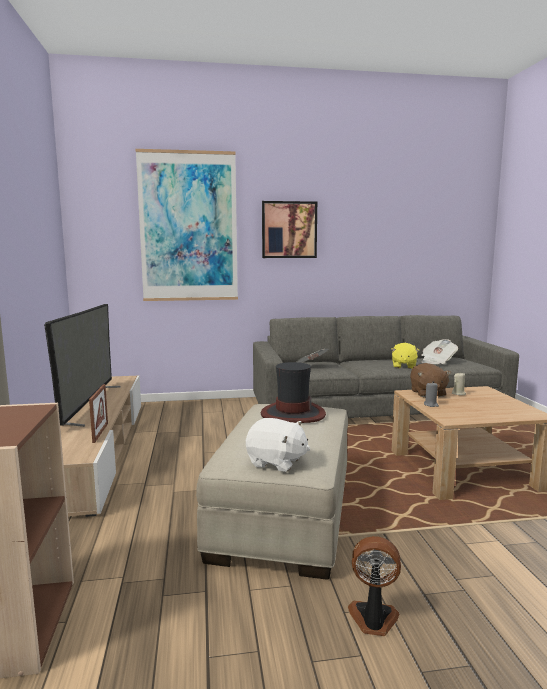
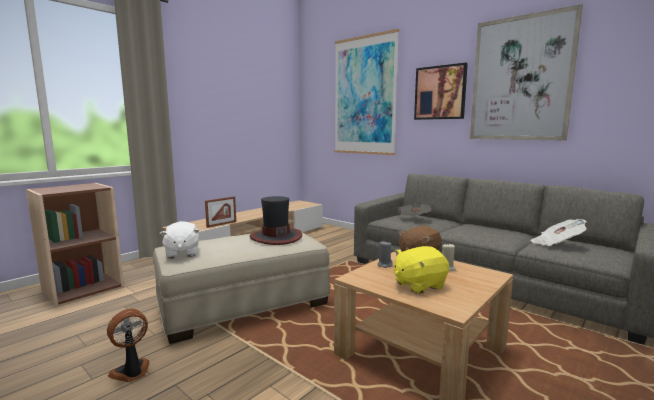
camera: 50 degrees right, 0 degrees up
television [44,304,121,427] -> none
fan [348,536,401,636] -> fan turned 105 degrees counterclockwise [107,309,149,382]
yellow plush toy [392,343,420,369] -> yellow plush toy moved to [394,246,449,294]
none -> picture [470,4,583,141]

